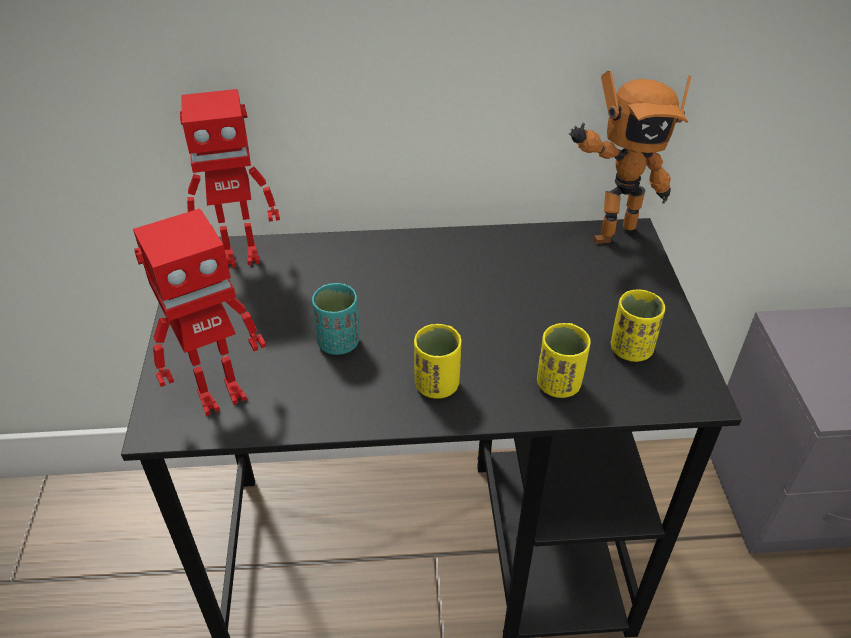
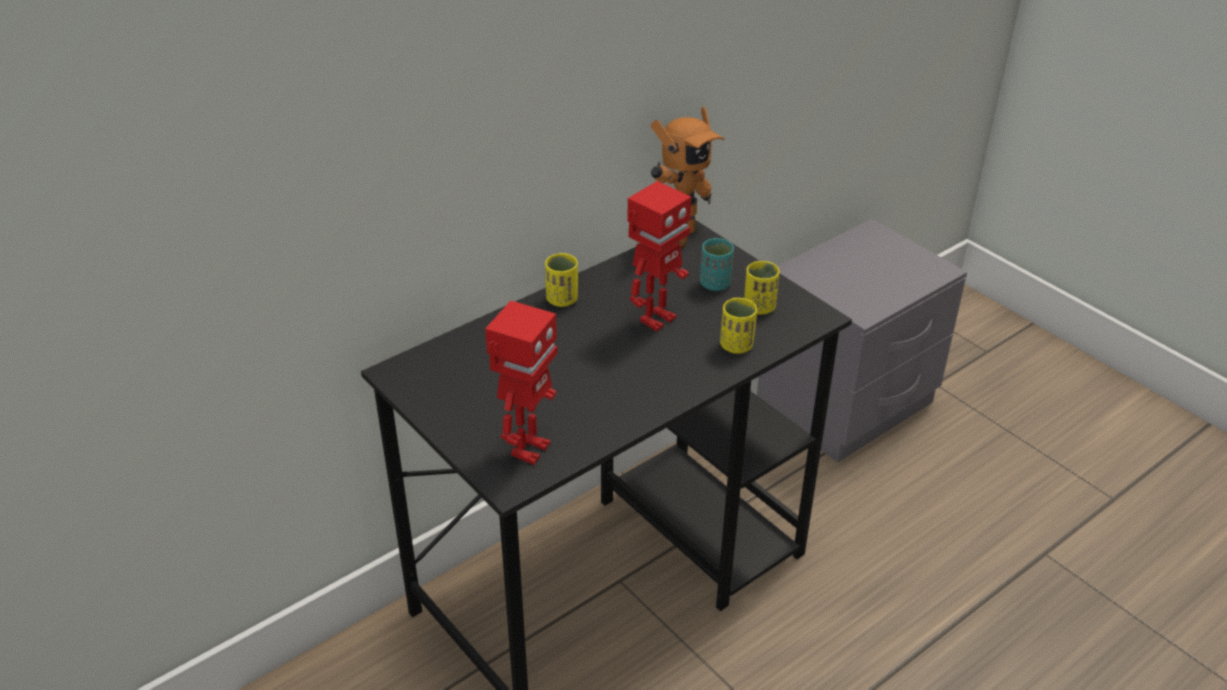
camera: 35 degrees left, 5 degrees down
toy robot [180,89,280,268] -> toy robot moved to [627,181,692,332]
turquoise cup [312,283,359,355] -> turquoise cup moved to [700,238,734,291]
yellow cup [414,324,461,399] -> yellow cup moved to [545,253,578,307]

